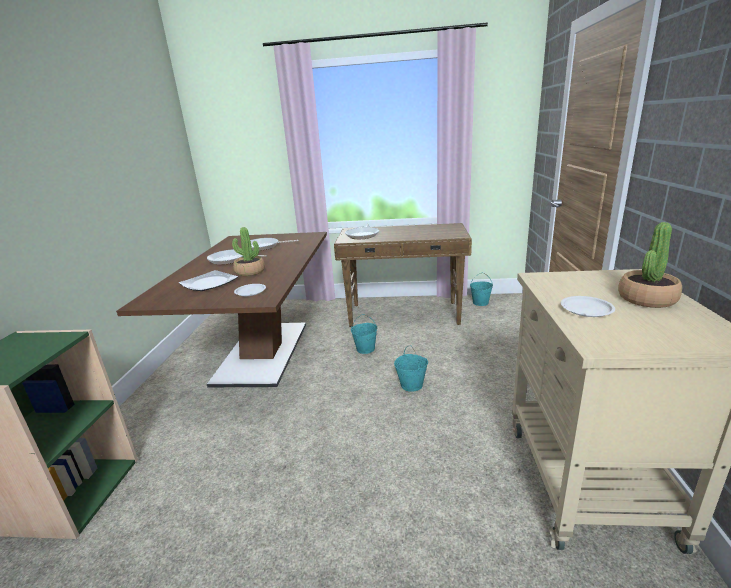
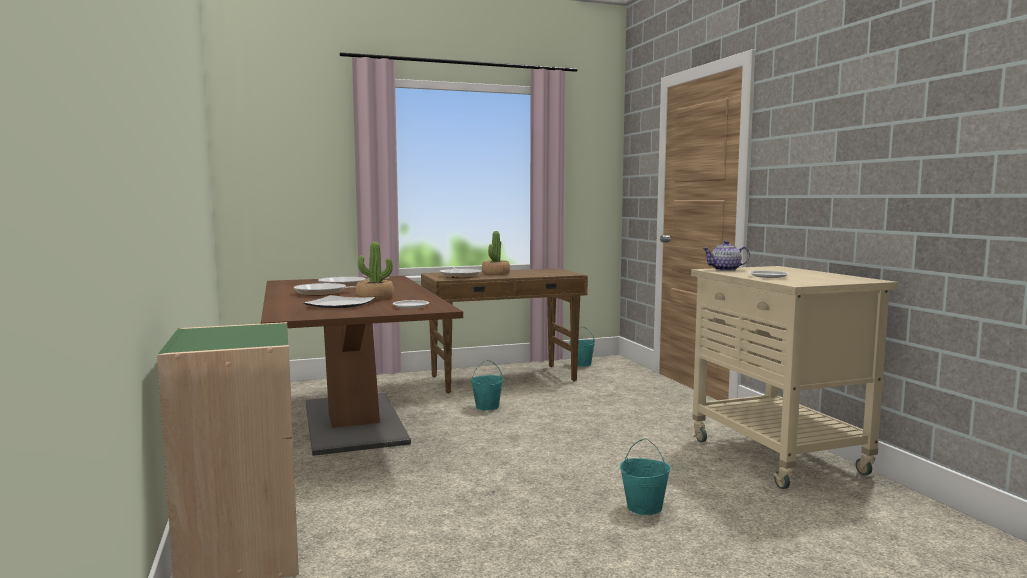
camera: 25 degrees left, 15 degrees down
turquoise bucket [394,345,428,392] -> turquoise bucket moved to [620,438,671,515]
potted plant [618,222,682,308] -> potted plant moved to [482,231,510,275]
none -> teapot [702,241,750,271]

